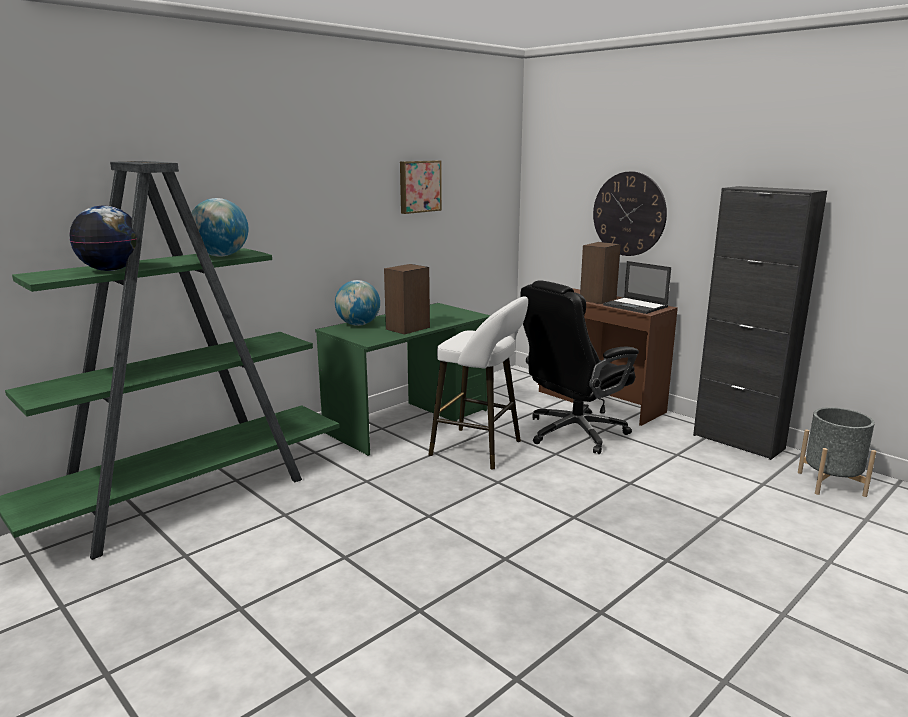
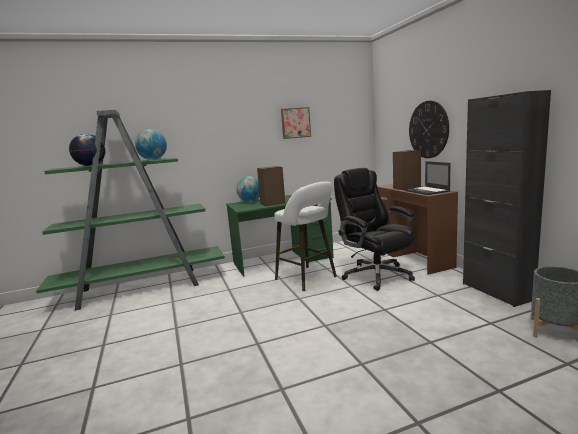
camera: 25 degrees right, 5 degrees down
black office chair [520,280,639,454] -> black office chair turned 75 degrees clockwise [334,168,415,291]

